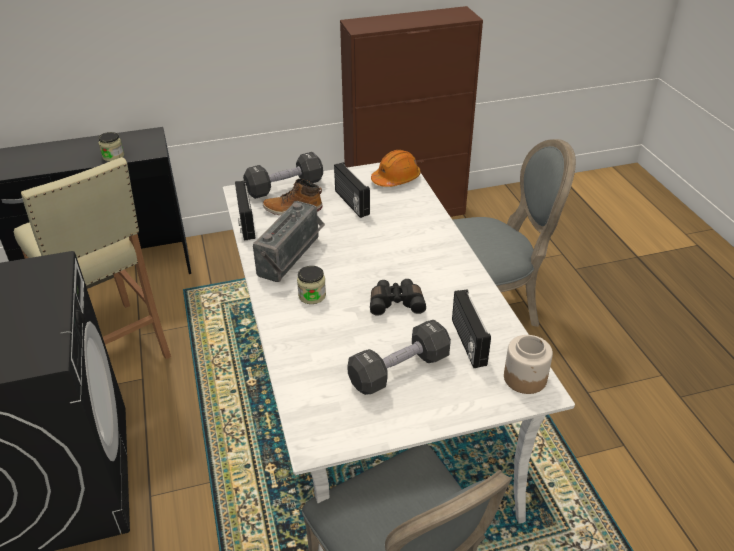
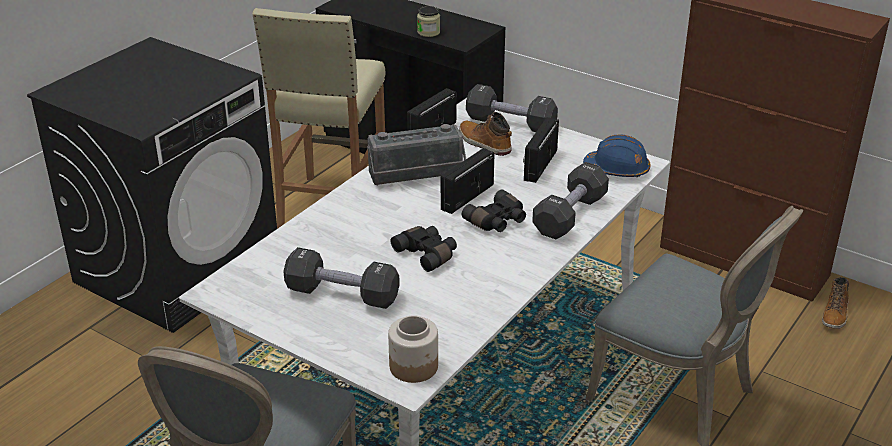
camera: 50 degrees right, 5 degrees down
jar [297,266,326,304] -> none
orange hard hat [371,150,421,187] -> blue hard hat [583,134,651,177]
radio [452,289,491,368] -> radio moved to [441,148,494,214]
none -> black binoculars [462,190,526,232]
none -> black dumbbell [532,162,609,239]
none -> boot [822,277,849,329]

